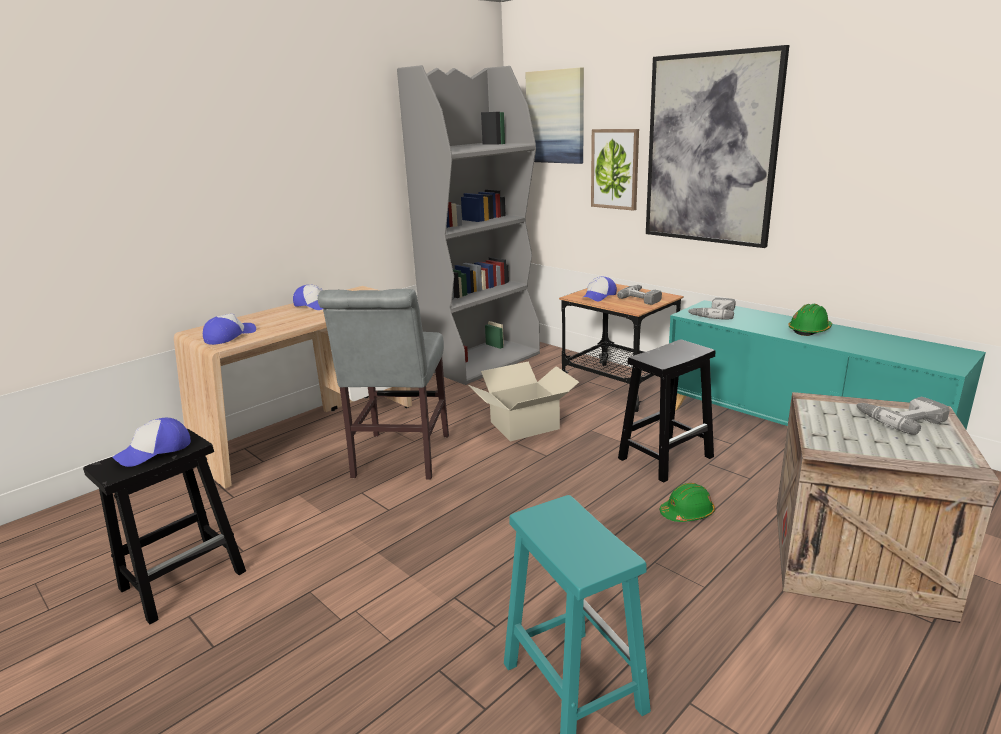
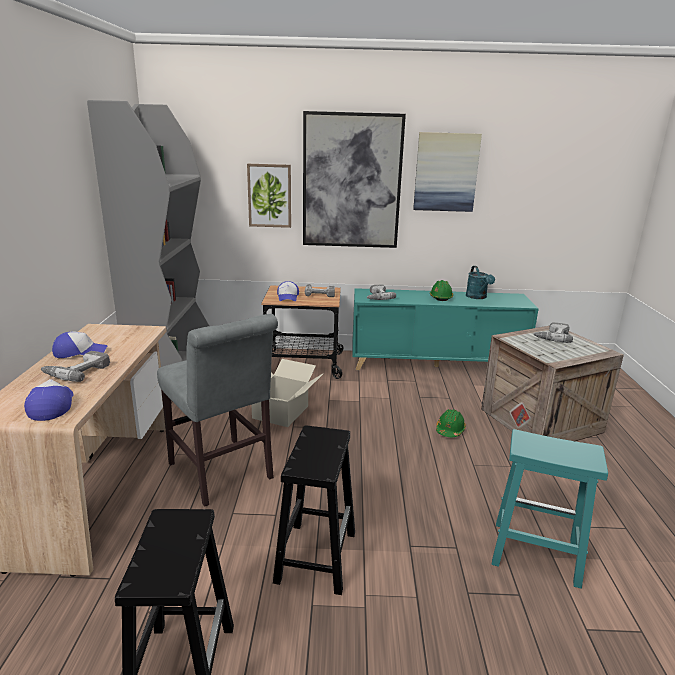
camera: 45 degrees left, 0 degrees up
cap [112,418,191,467] -> none
picture [525,68,584,164] -> picture moved to [413,132,482,212]
black stool [618,339,715,483] -> black stool moved to [273,426,355,595]
none -> power drill [41,351,110,382]
none -> turquoise watering can [466,266,495,299]

